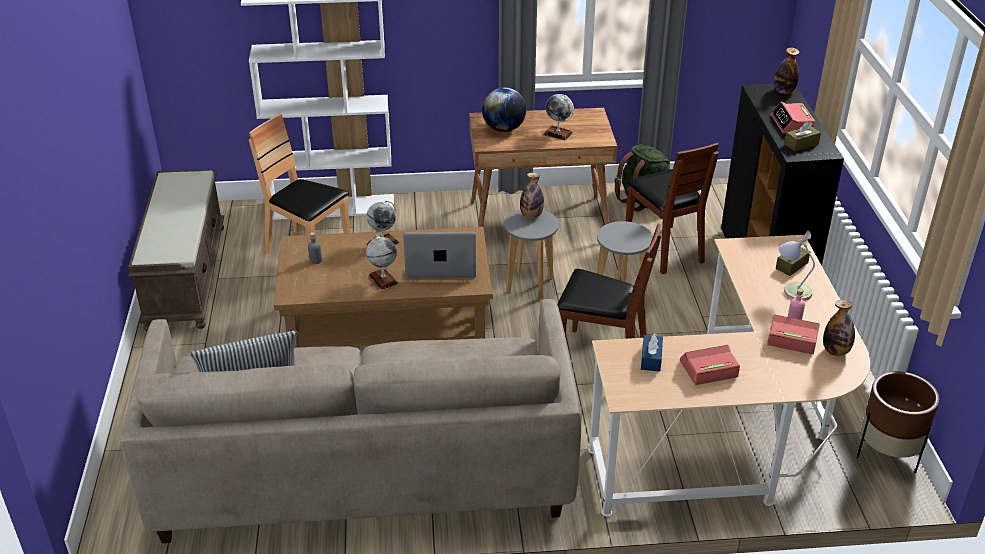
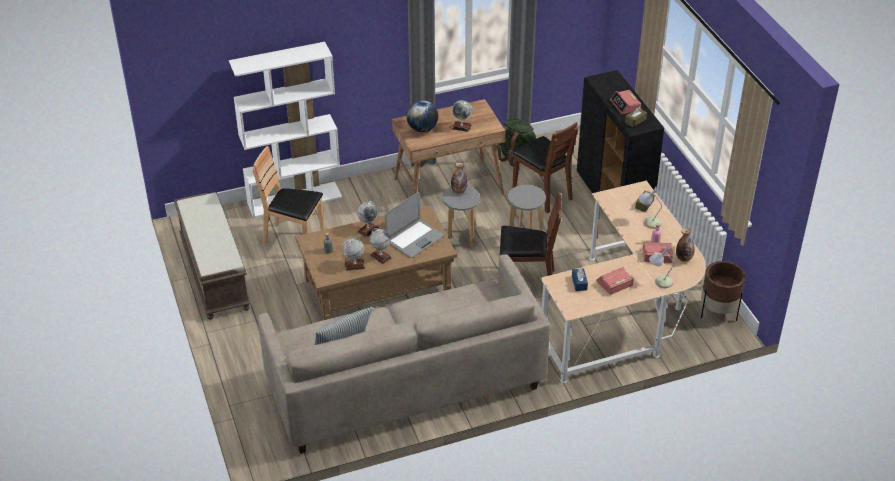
camera: 15 degrees left, 5 degrees up
laptop [403,232,476,278] -> laptop turned 150 degrees clockwise [385,192,444,258]
bottle [774,48,799,94] -> none
none -> globe [341,238,365,271]
none -> table lamp [649,245,674,288]

